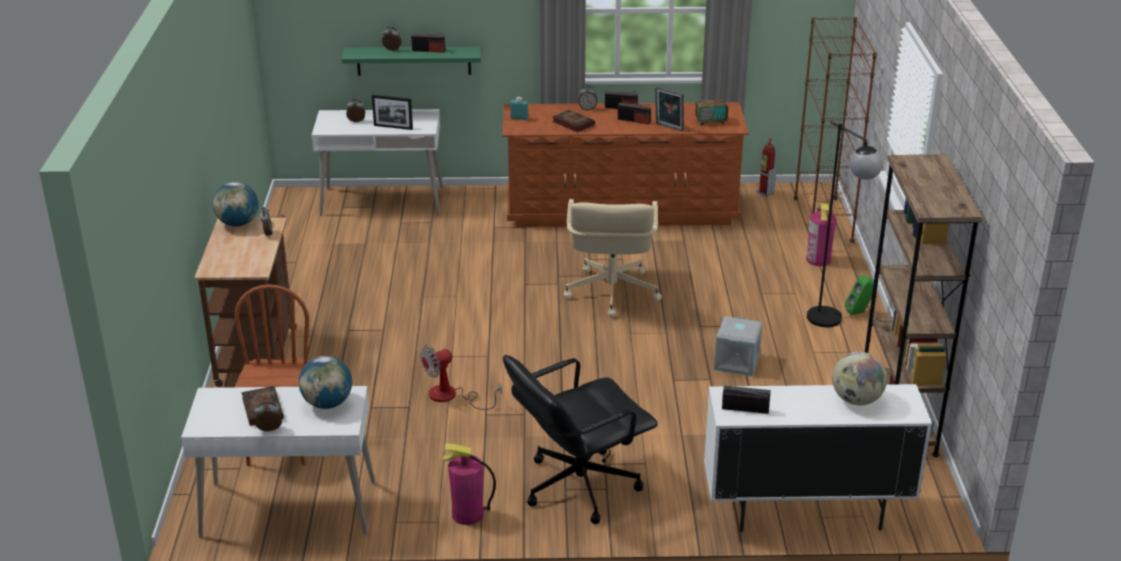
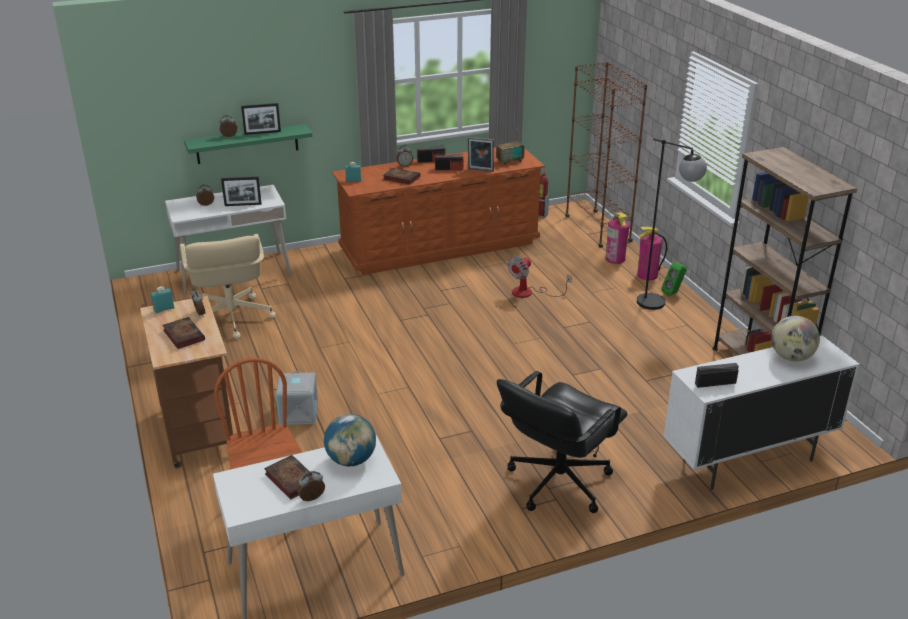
camera: 20 degrees left, 0 degrees up
globe [213,182,259,227] -> turquoise bottle [151,286,174,313]
radio [411,33,445,53] -> picture frame [241,103,281,135]
fan [420,345,502,410] -> fan moved to [508,256,572,298]
fire extinguisher [442,444,496,525] -> fire extinguisher moved to [637,227,667,280]
beige office chair [564,199,662,317] -> beige office chair moved to [180,234,276,339]
grey storage box [714,316,762,376] -> grey storage box moved to [276,371,318,425]
none -> book [162,317,205,349]

